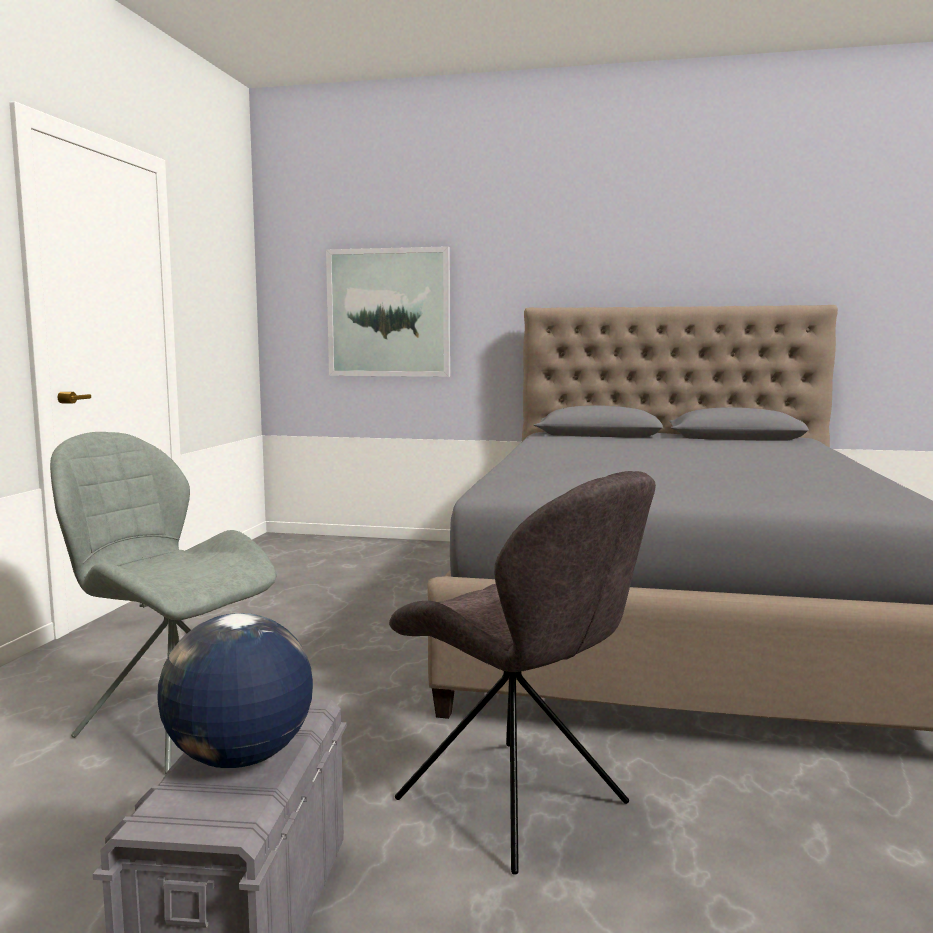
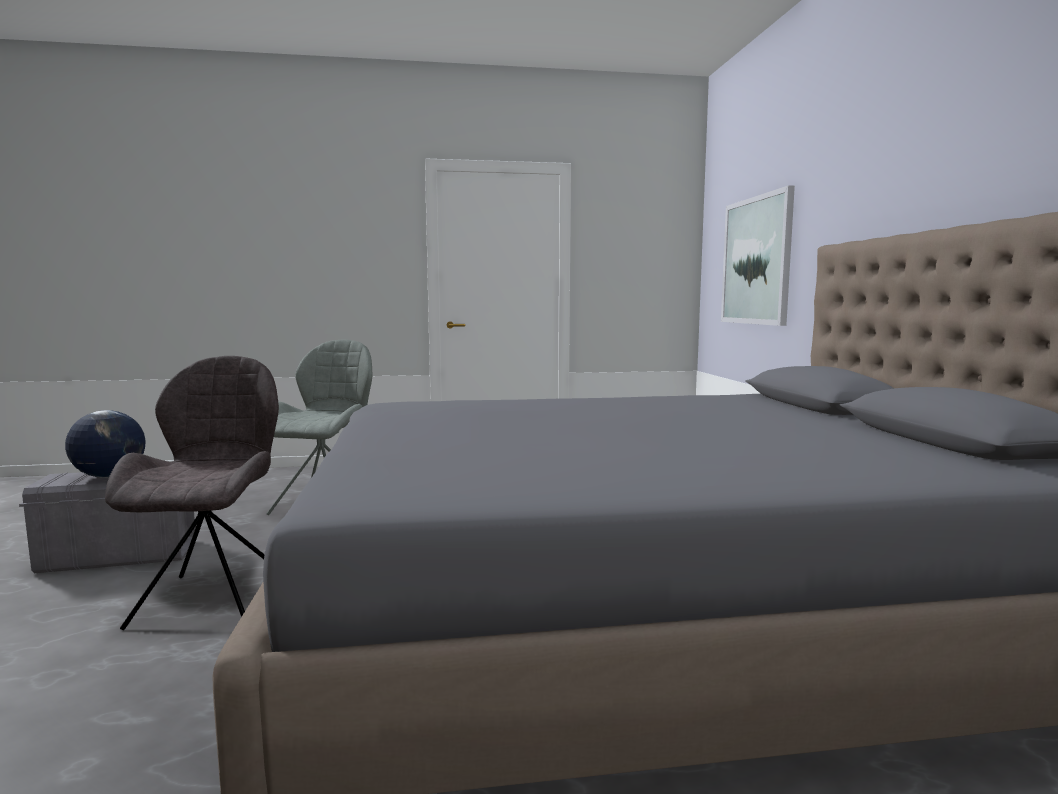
camera: 70 degrees right, 0 degrees up
grey chair [389,471,656,874] -> grey chair turned 150 degrees clockwise [105,356,279,630]

